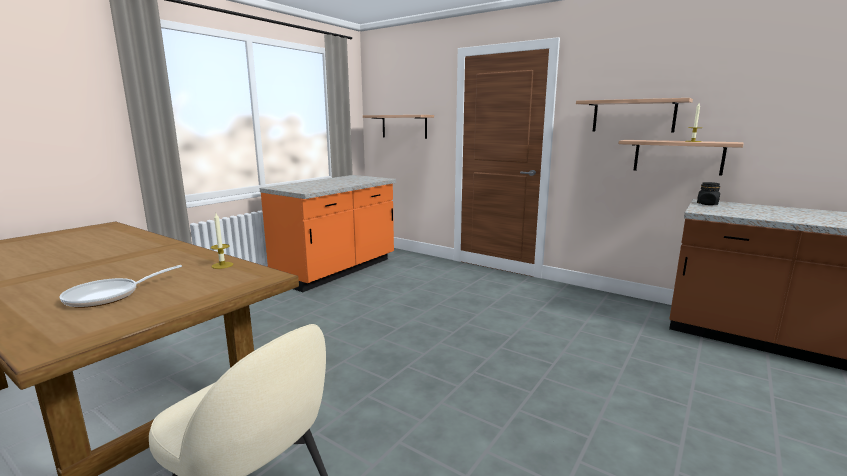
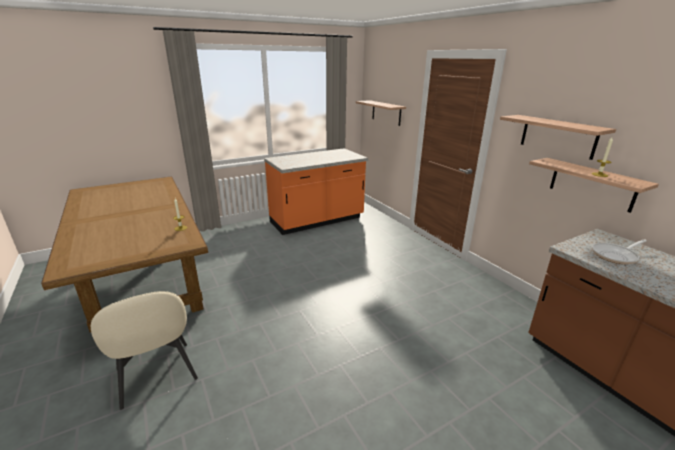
camera: 25 degrees right, 10 degrees up
frying pan [59,265,182,308] -> frying pan moved to [592,239,647,264]
black jar [697,182,720,205] -> none

